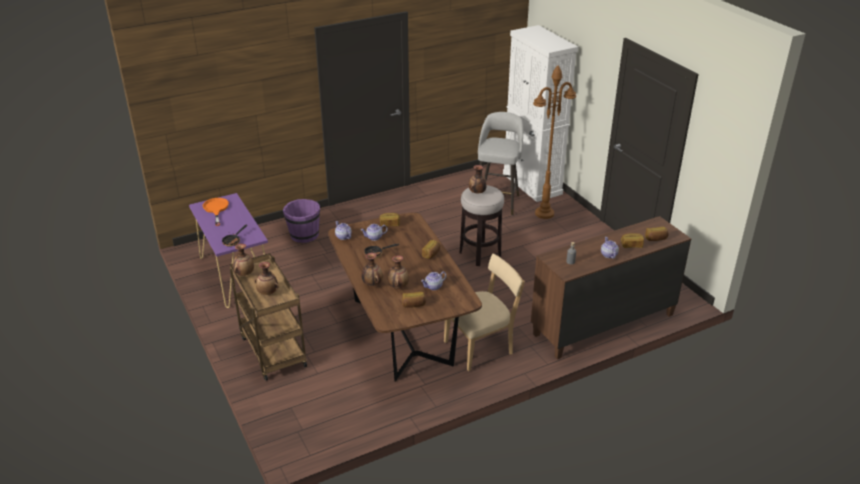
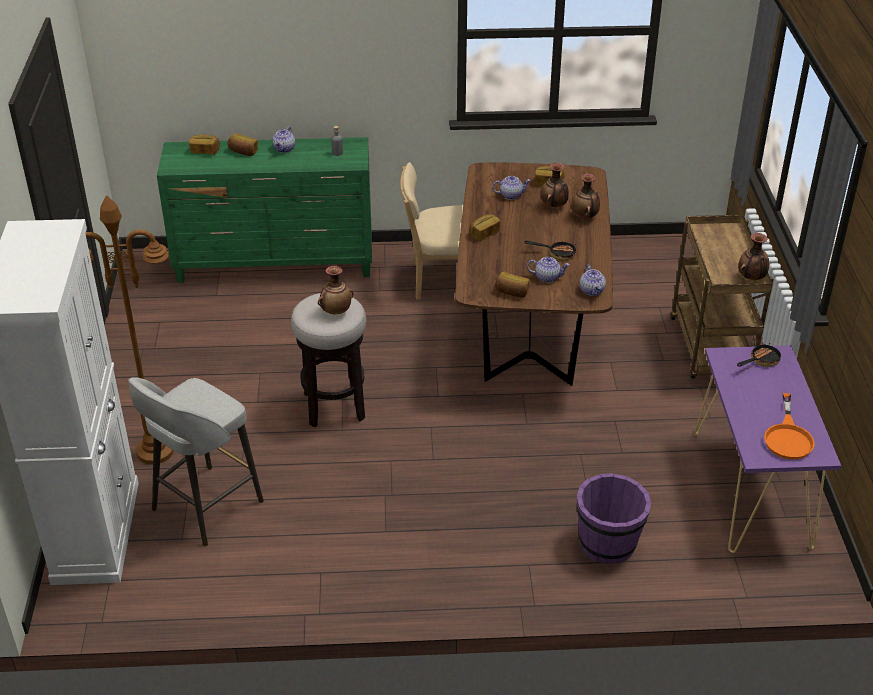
camera: 155 degrees left, 5 degrees up
vase [255,262,279,295] -> none
brown dresser [531,216,691,359] -> green dresser [157,137,372,283]

